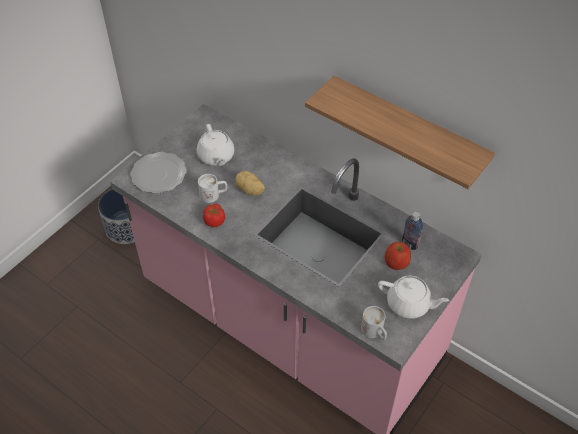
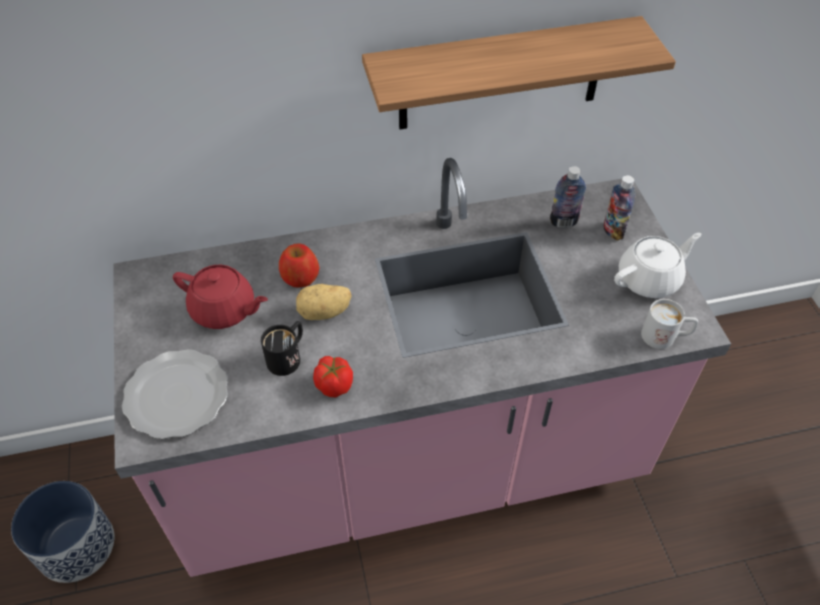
camera: 50 degrees left, 0 degrees up
white teapot [197,124,235,166] -> red teapot [173,265,268,329]
white mug [198,174,227,203] -> black mug [261,321,303,376]
apple [384,242,411,270] -> apple moved to [279,243,320,288]
none -> bottle [603,175,635,241]

